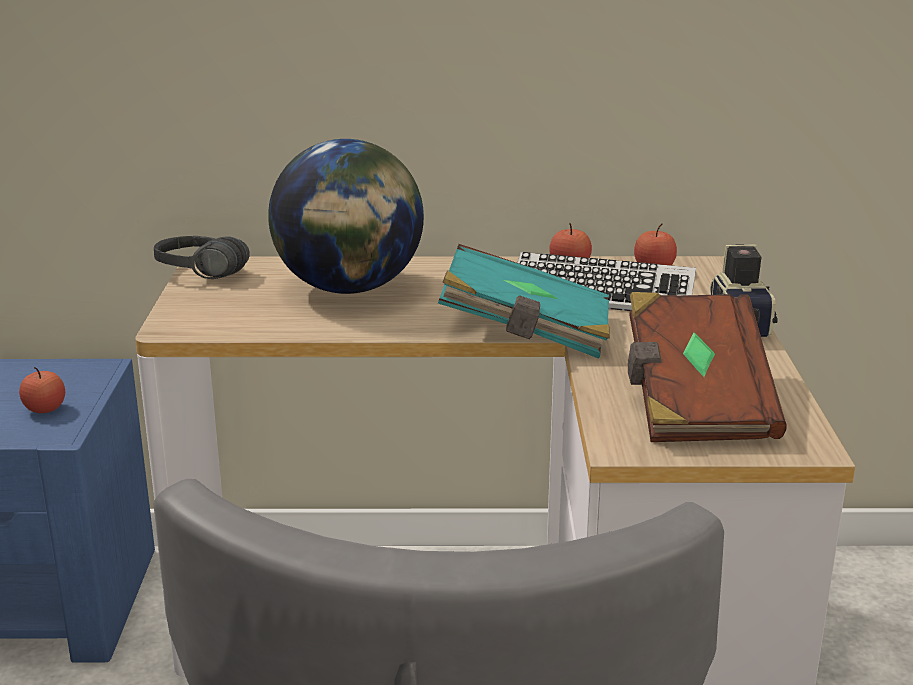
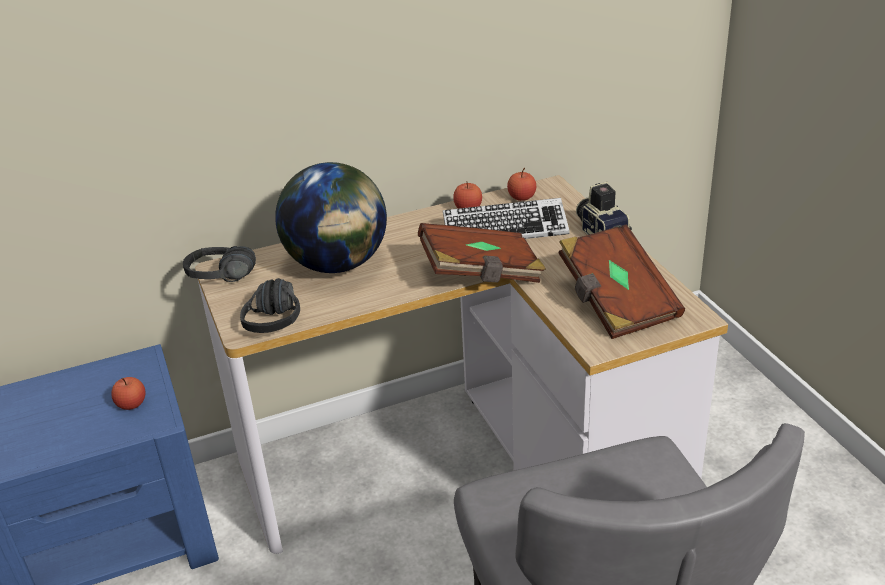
camera: 20 degrees left, 10 degrees up
turquoise book [438,244,610,359] -> brown book [418,223,546,283]
none -> black headphones [240,278,300,333]

